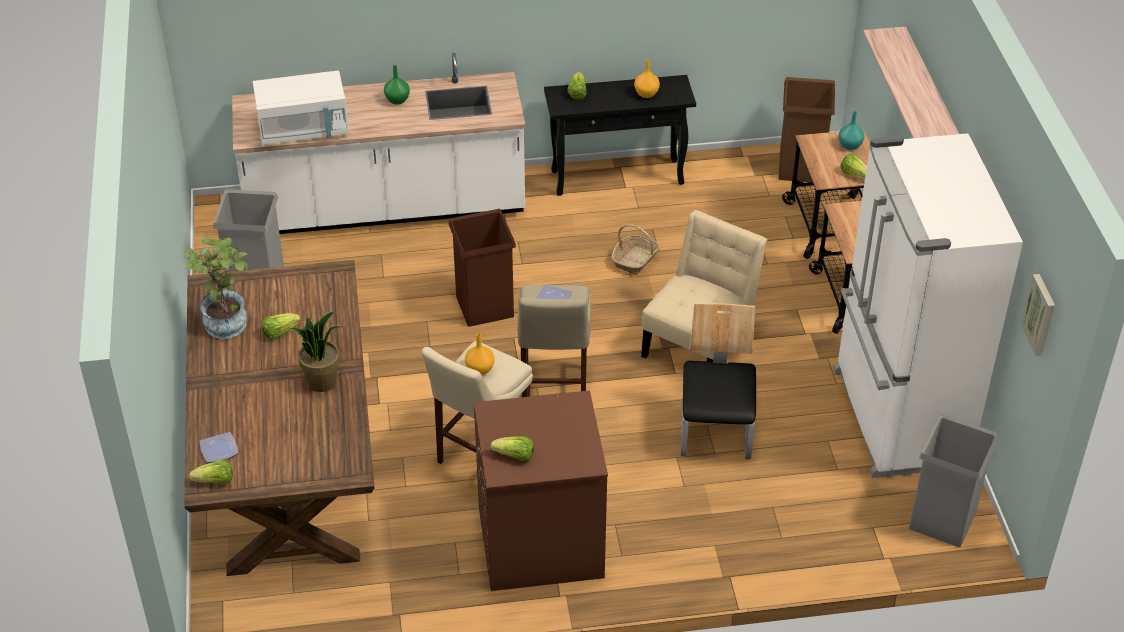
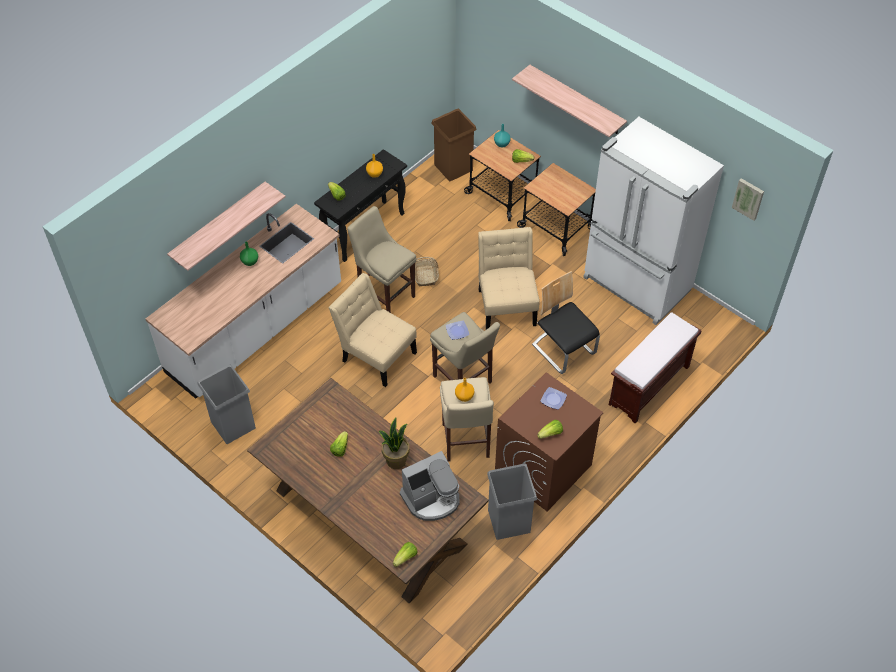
camera: 40 degrees left, 10 degrees up
potted plant [183,236,248,339] -> none
plate [200,432,238,463] -> plate moved to [540,387,567,410]
white microwave [253,71,349,145] -> none
brown trash can [449,209,516,327] -> beige chair [329,273,417,387]
grey trash can [909,414,998,547] -> grey trash can moved to [487,463,537,540]
none -> shelf [167,182,285,271]
none -> beige stool [347,206,417,313]
none -> coffee machine [400,451,460,521]
none -> brown bench [609,312,702,424]

